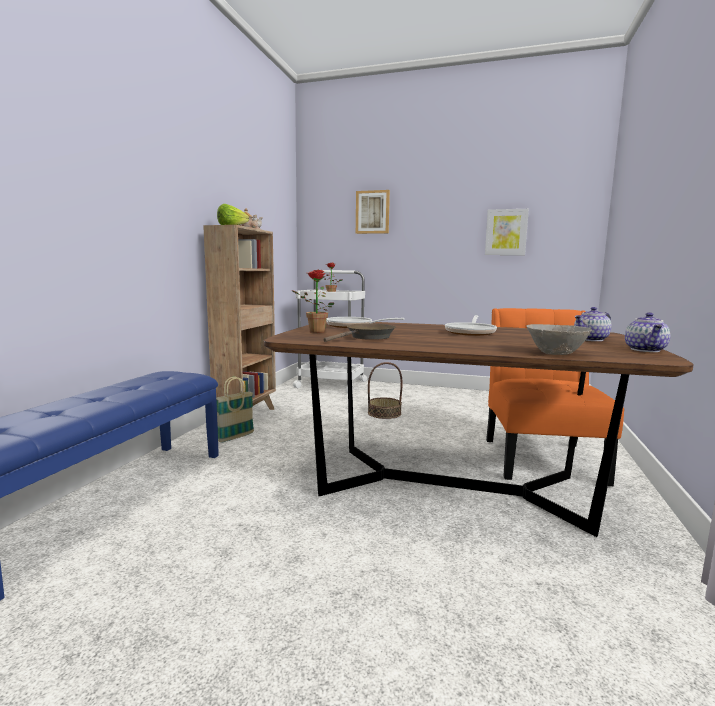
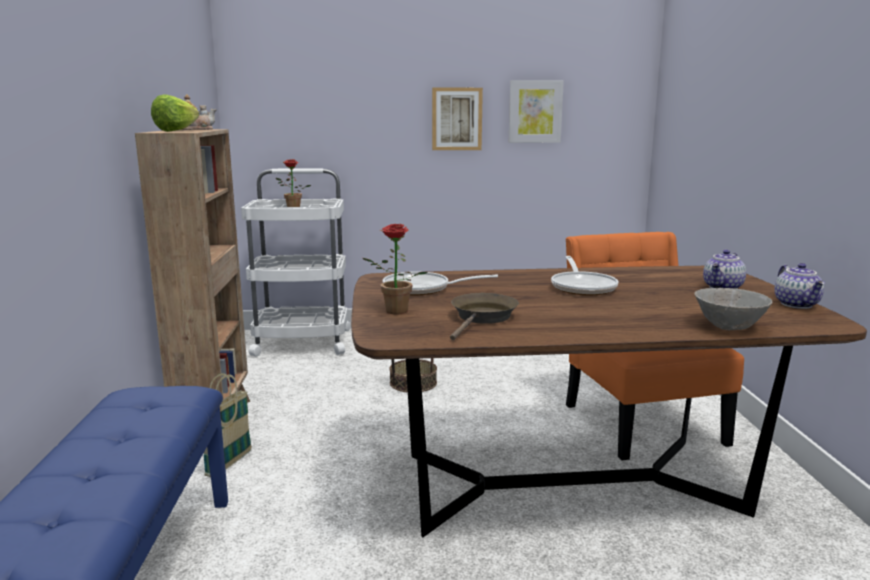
camera: 20 degrees left, 5 degrees up
picture [356,190,390,234] -> picture moved to [432,88,483,150]

